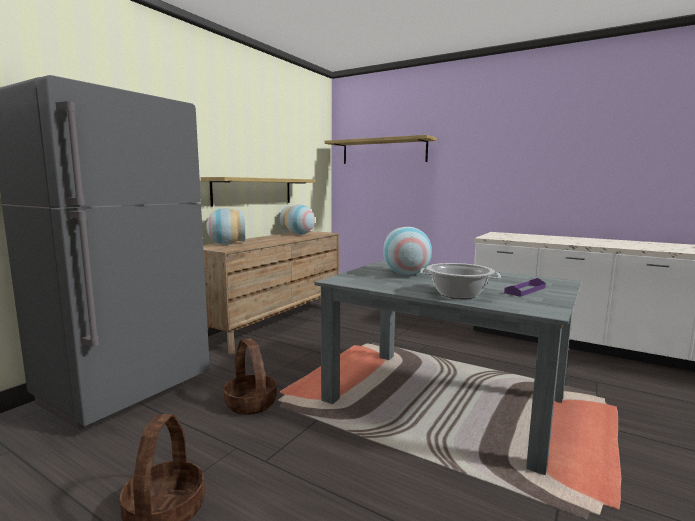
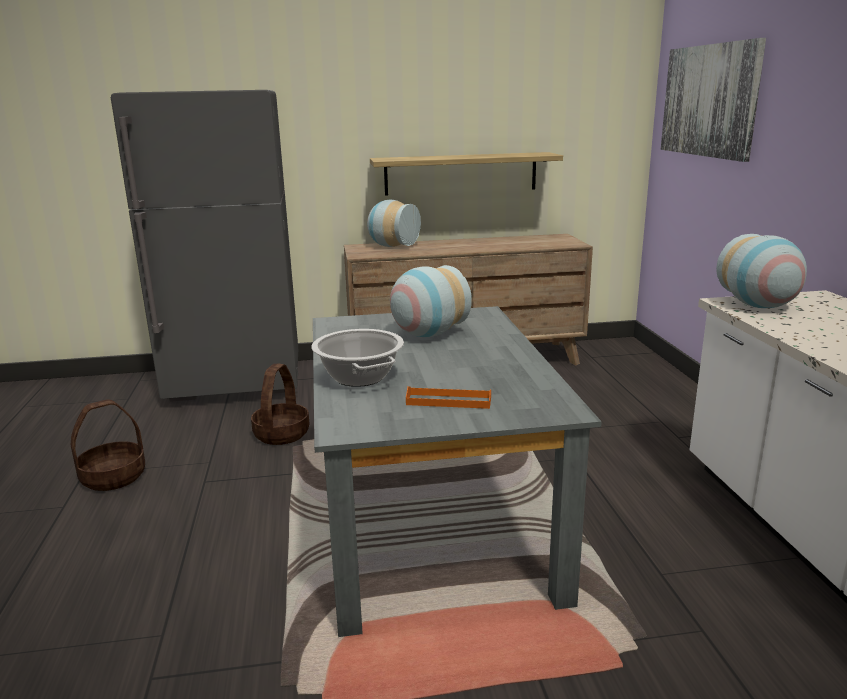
camera: 50 degrees right, 10 degrees up
vase [280,205,315,235] -> vase moved to [716,234,807,308]
shelf [324,135,437,164] -> picture [661,38,766,162]
purple tray [504,278,546,297] -> orange tray [406,386,491,409]

